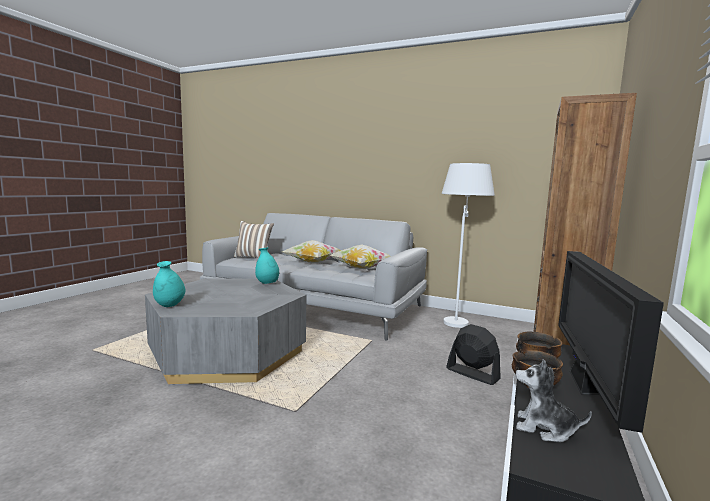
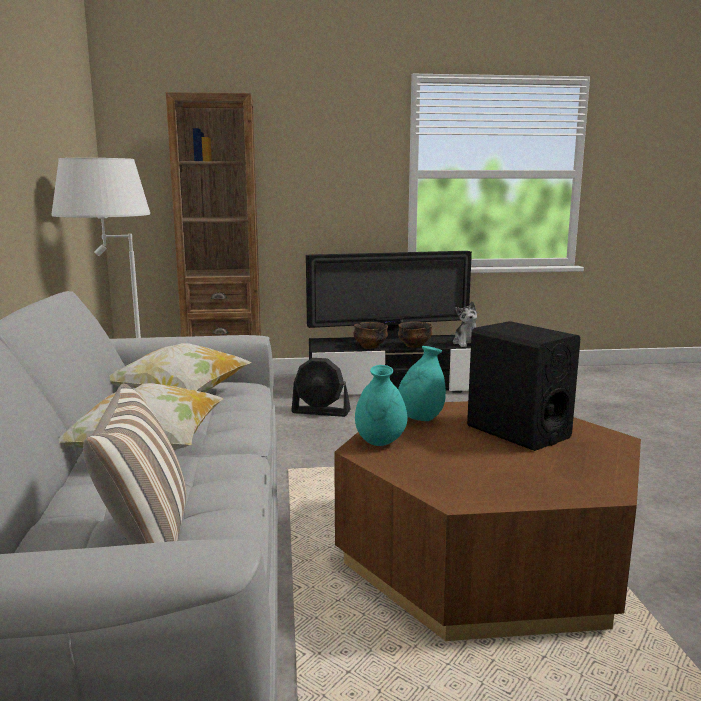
camera: 120 degrees left, 5 degrees up
grey coffee table [145,278,306,384] -> brown coffee table [334,401,641,641]
turquoise vase [153,261,186,307] -> turquoise vase moved to [398,346,446,421]
black fan [446,324,501,385] -> black fan turned 90 degrees counterclockwise [291,358,350,417]
none -> black speaker [467,321,580,451]

